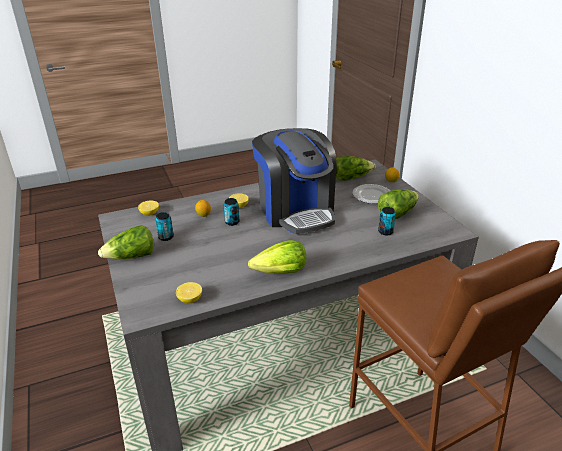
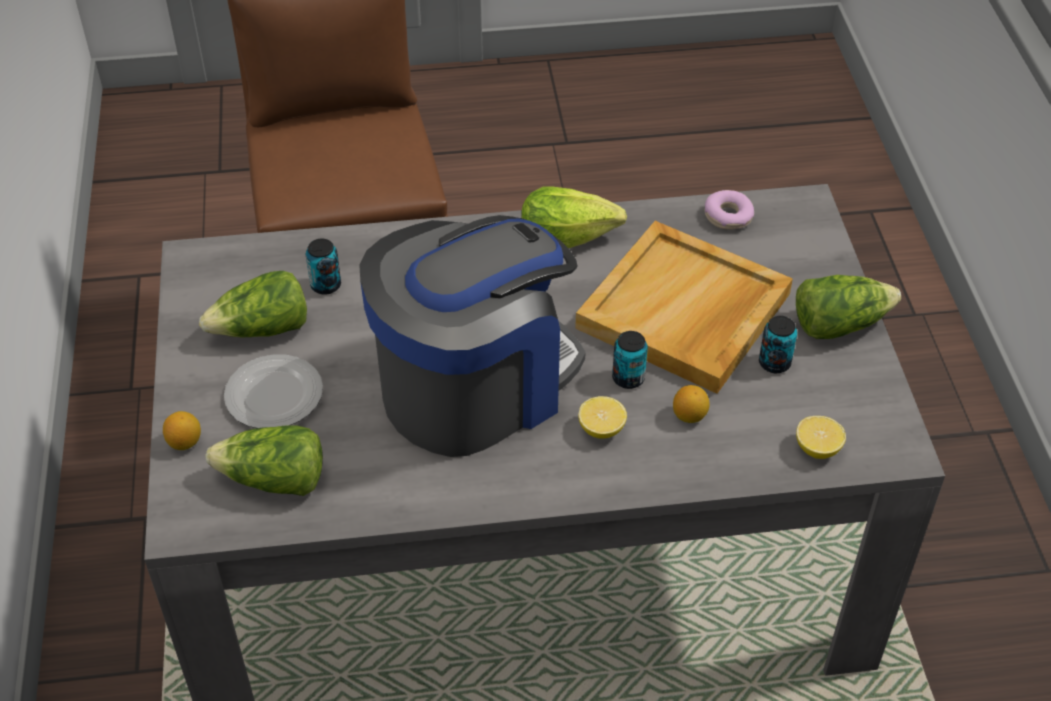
camera: 165 degrees left, 15 degrees up
lemon [176,282,202,303] -> donut [705,190,754,230]
coffee machine [252,128,337,234] -> coffee machine turned 60 degrees clockwise [359,215,586,457]
none -> beige tray [575,221,793,394]

